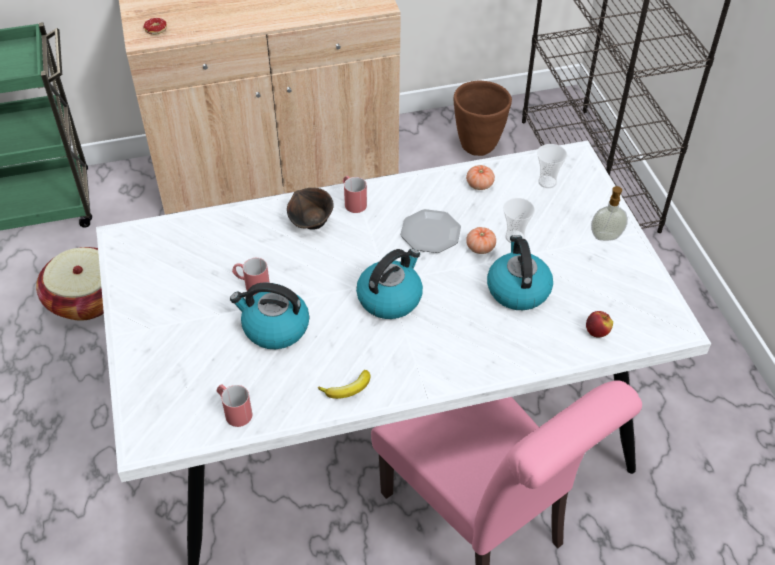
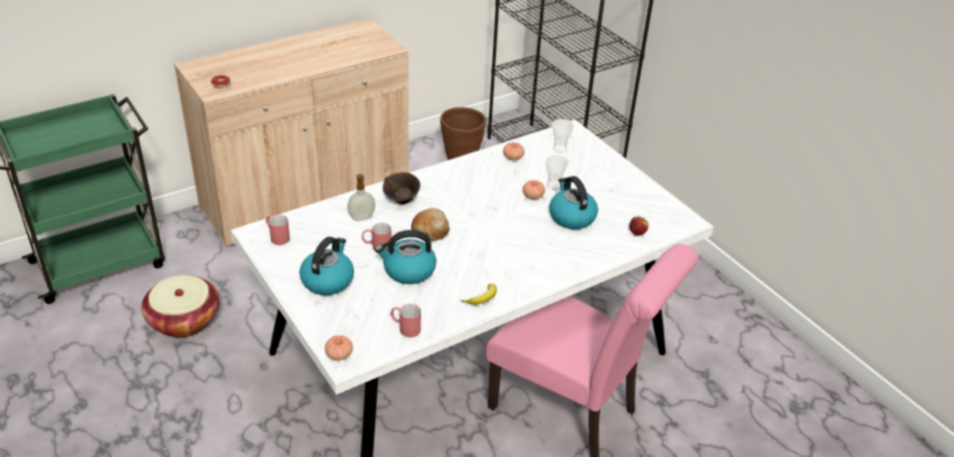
camera: 20 degrees left, 10 degrees down
red mug [343,176,367,213] -> red mug moved to [266,215,290,245]
kettle [356,249,423,319] -> kettle moved to [299,237,354,295]
plate [400,209,461,253] -> none
soap dispenser [591,186,628,241] -> soap dispenser moved to [347,174,375,221]
none -> tomato [325,335,353,361]
none -> bread [411,208,450,241]

